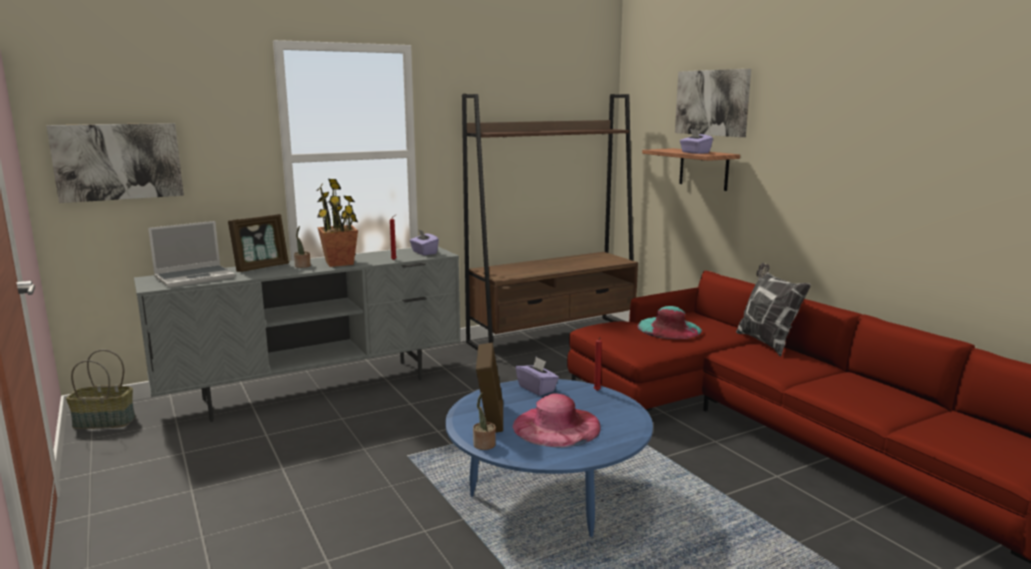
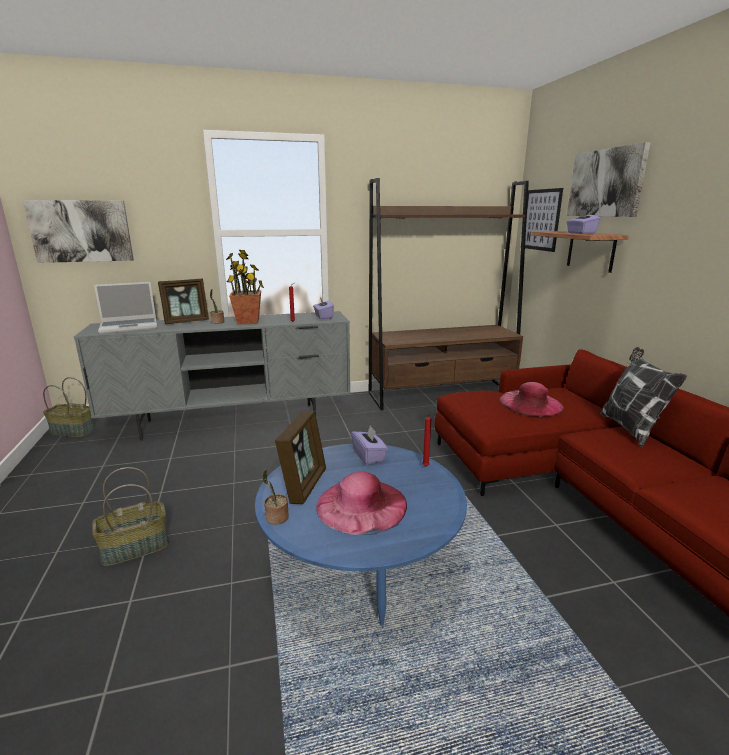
camera: 15 degrees right, 5 degrees up
turquoise hat [637,306,702,339] -> pink hat [500,382,564,416]
none -> basket [92,467,169,566]
none -> picture [525,188,563,252]

